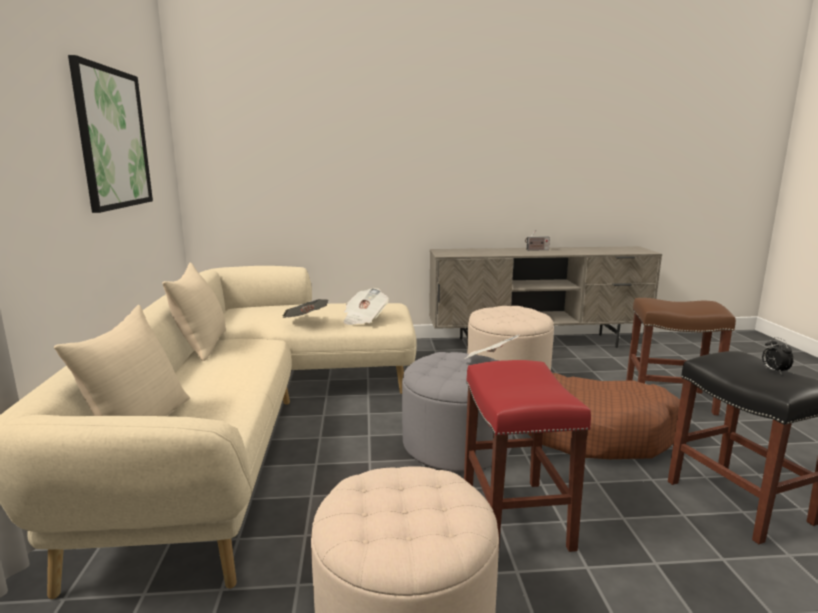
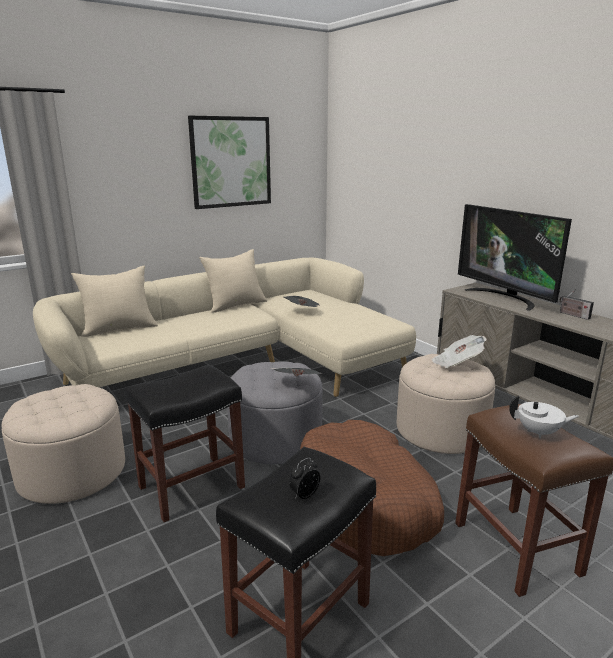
camera: 60 degrees right, 5 degrees up
newspaper [343,288,389,325] -> newspaper moved to [431,335,487,368]
red stool [464,360,591,552] -> black stool [124,365,245,522]
none -> television [458,204,572,311]
none -> white teapot [509,396,579,439]

